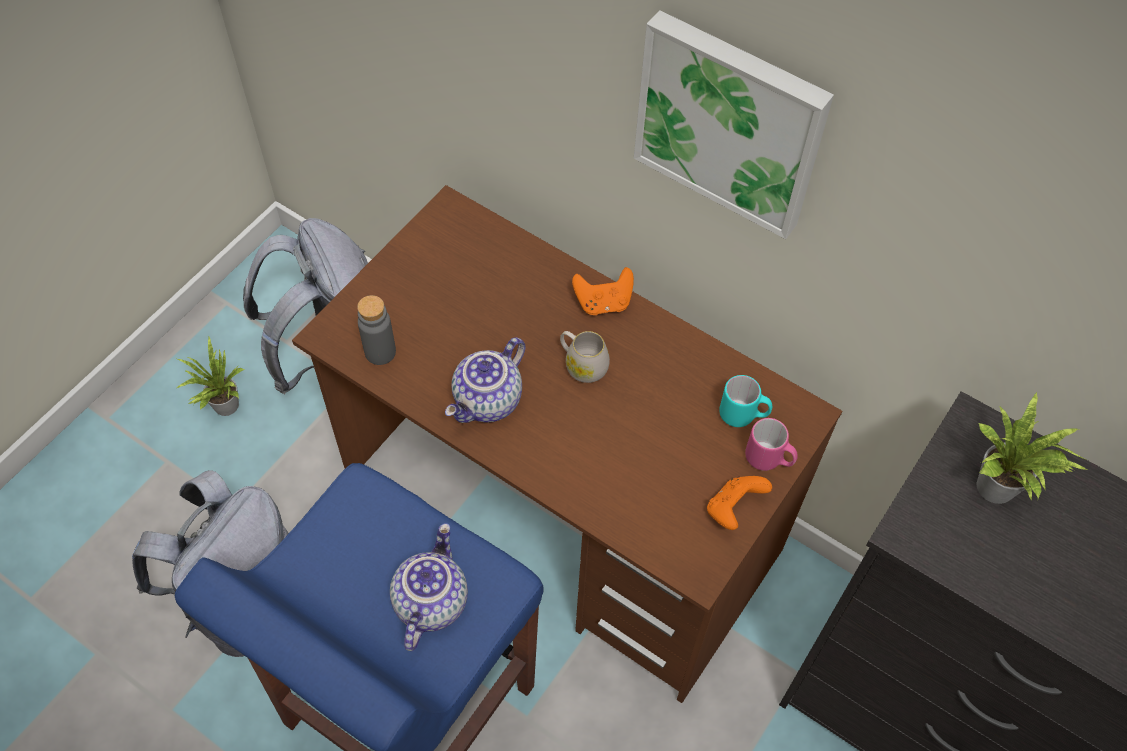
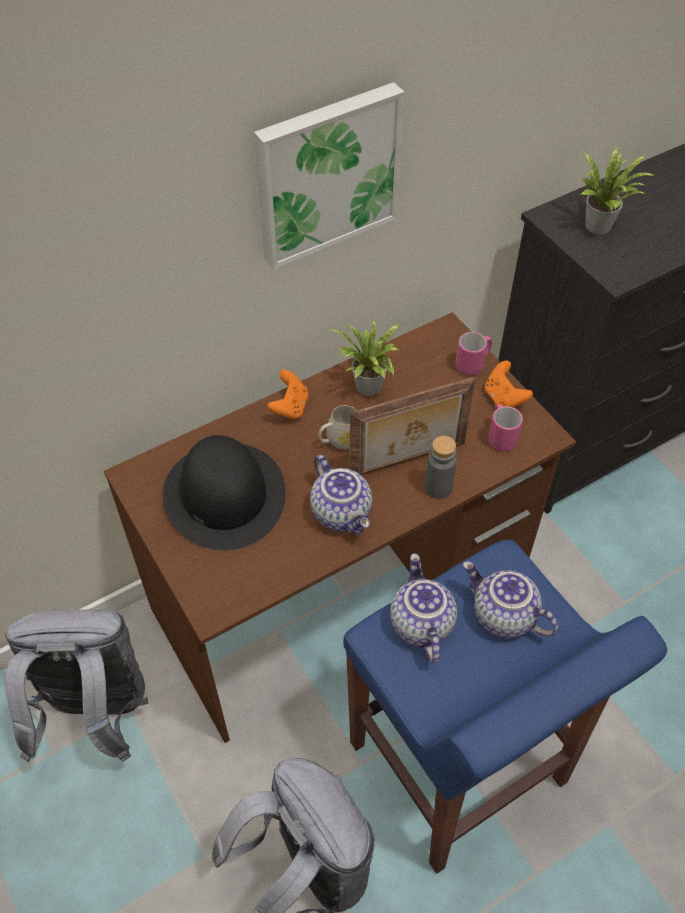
camera: 65 degrees left, 5 degrees down
potted plant [177,337,245,416] -> potted plant moved to [329,320,400,396]
grey bottle [357,295,396,365] -> grey bottle moved to [425,436,457,499]
turquoise mug [719,375,772,427] -> none
none -> black hat [162,435,286,551]
none -> picture frame [349,377,475,475]
none -> teapot [390,553,457,663]
none -> pink mug [488,404,523,452]

